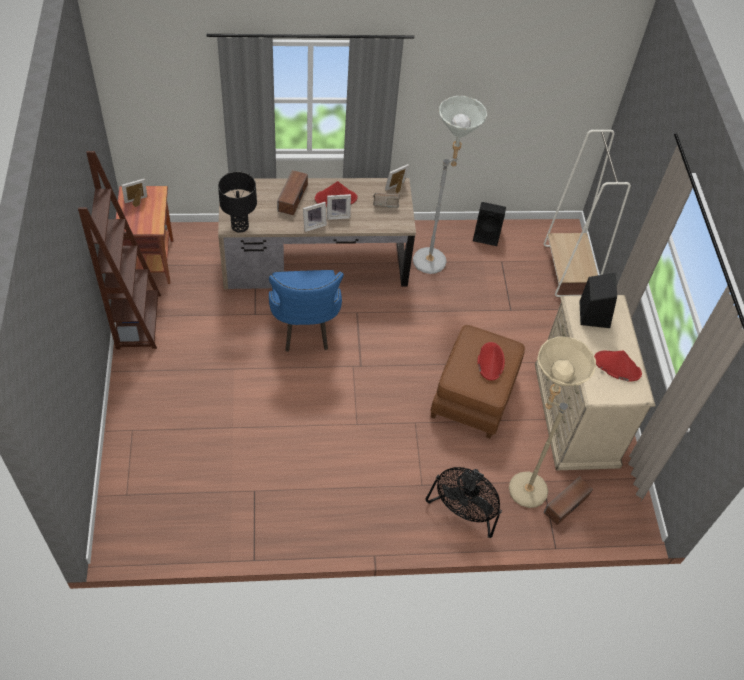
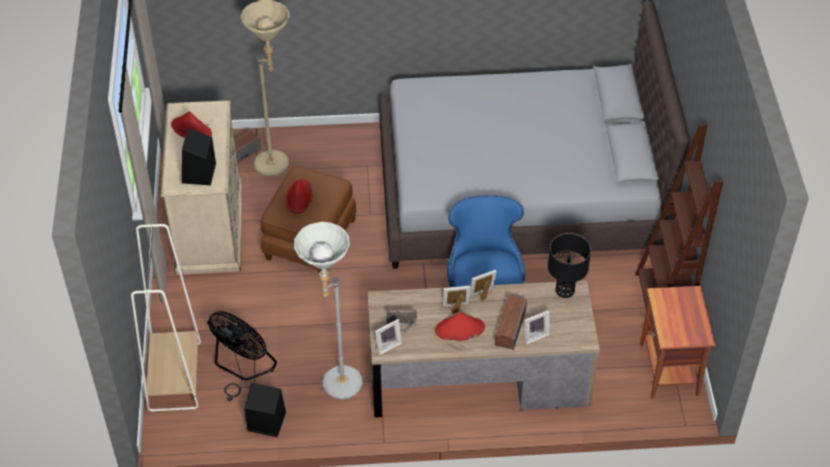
camera: 175 degrees left, 5 degrees down
picture frame [122,179,147,207] -> picture frame moved to [524,310,550,344]
black fan [426,467,502,538] -> black fan moved to [207,311,277,402]
none -> grey bed [379,1,690,269]

